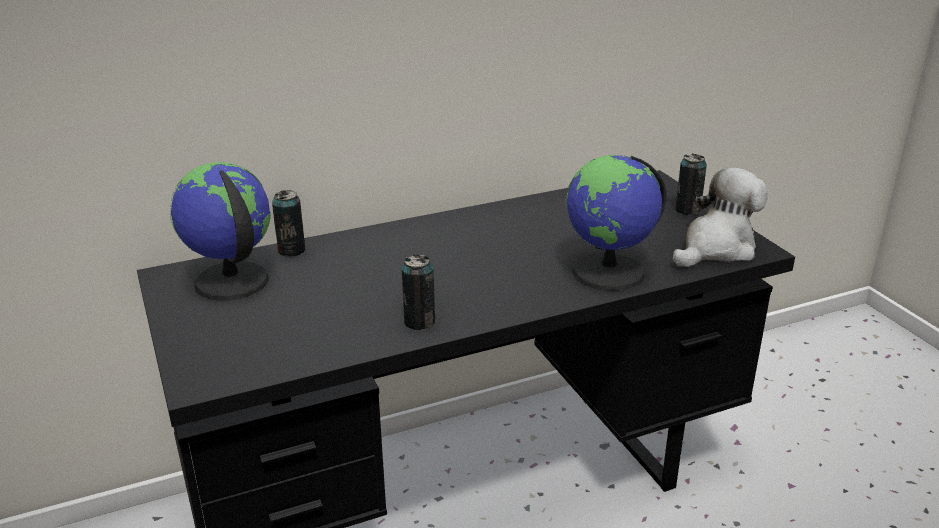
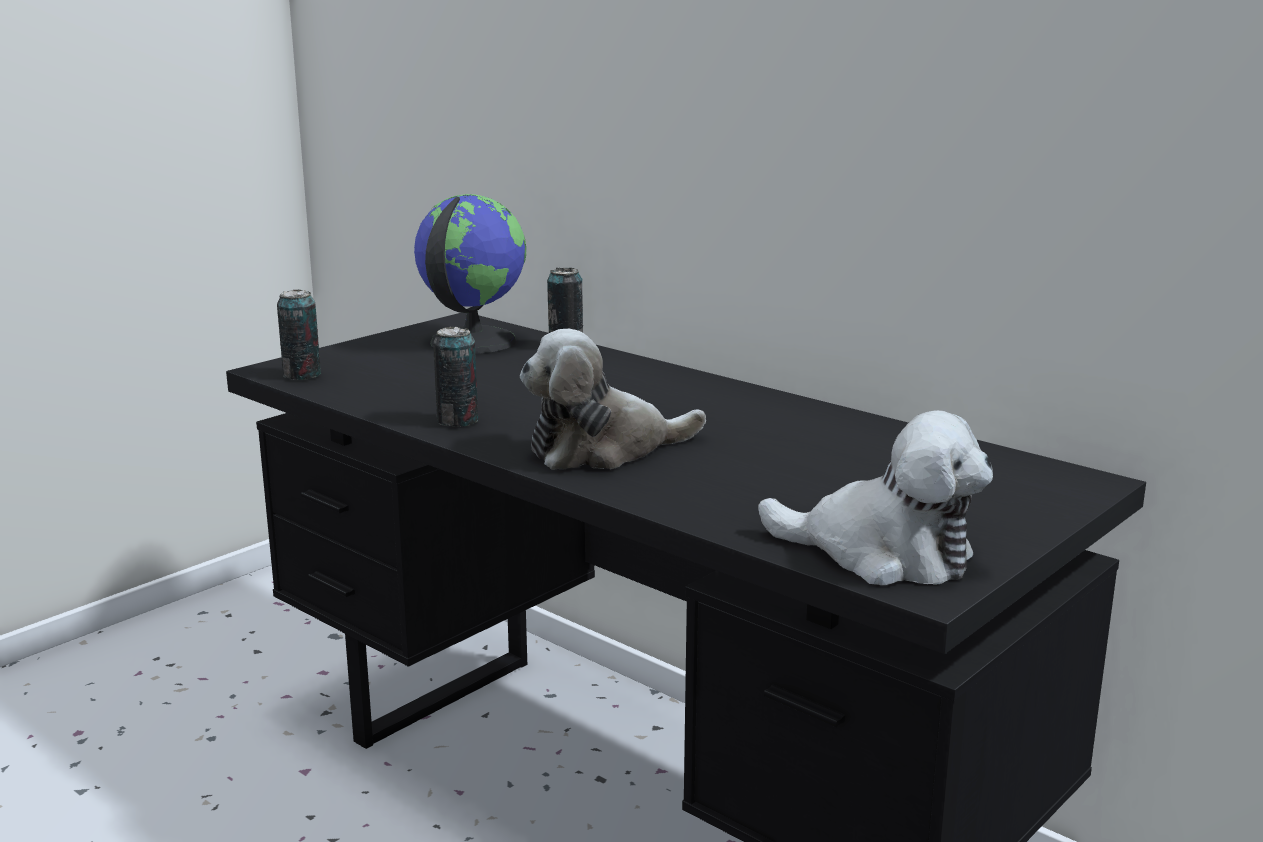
camera: 65 degrees right, 10 degrees down
globe [567,155,666,291] -> none
can [675,153,707,215] -> can moved to [277,289,321,380]
none -> plush toy [520,329,706,470]

